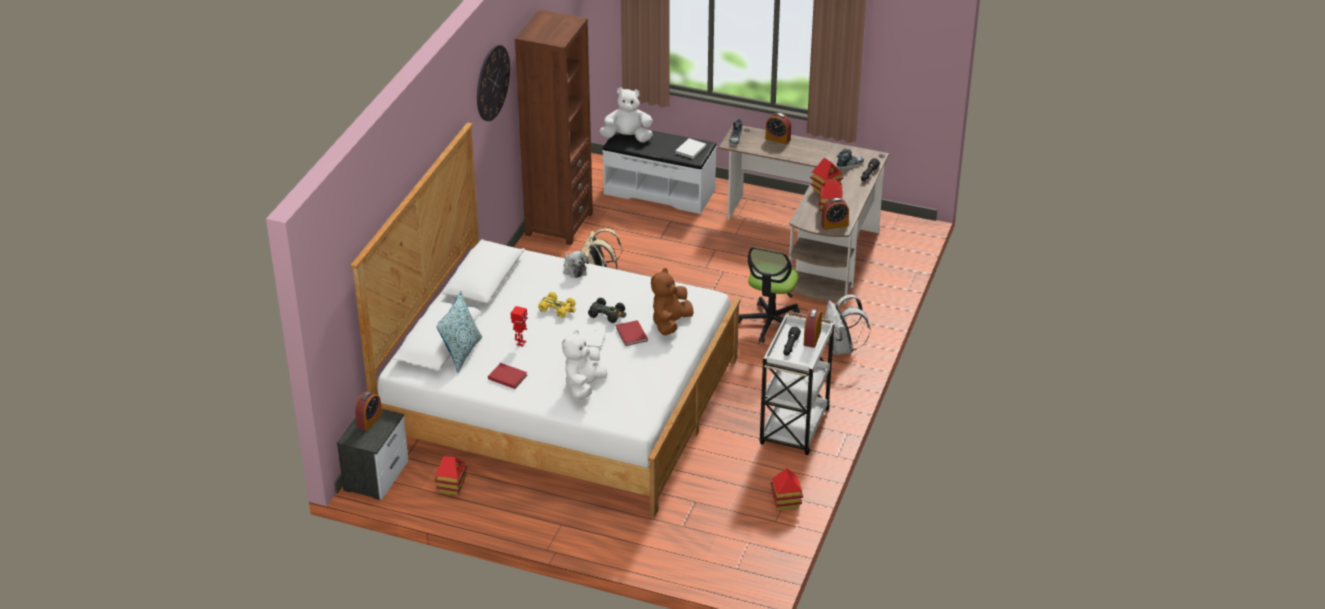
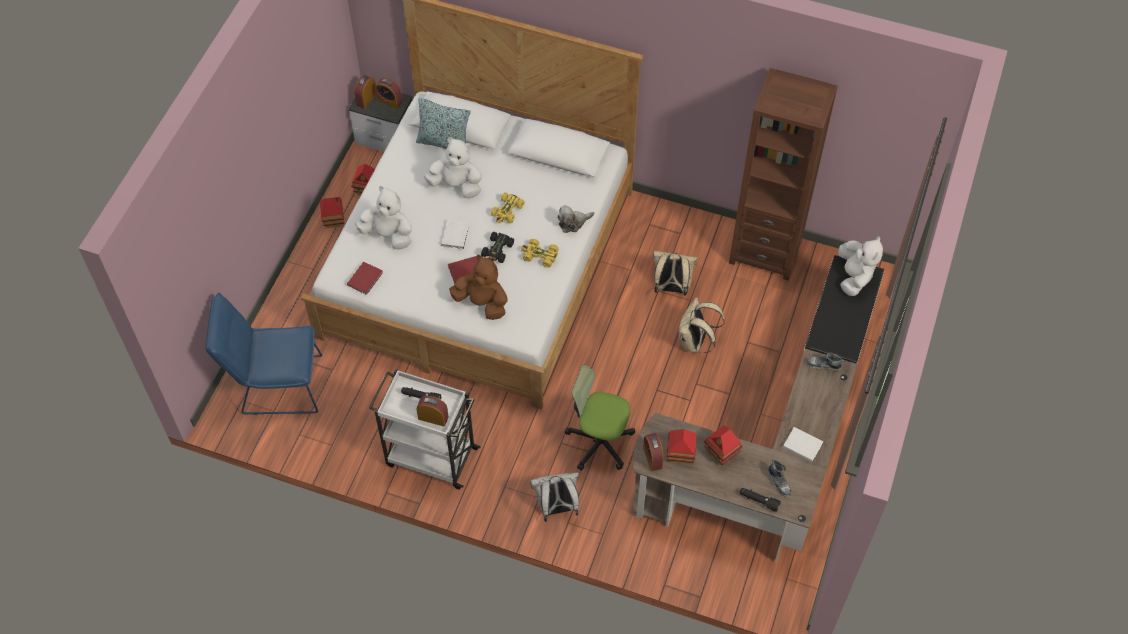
camera: 90 degrees right, 20 degrees up
wall clock [477,45,510,121] -> none
red book [488,363,528,389] -> red book moved to [347,262,383,295]
toy robot [511,306,527,347] -> white plush toy [424,137,482,198]
white book [676,138,706,159] -> white book moved to [783,427,823,462]
alarm clock [765,113,791,144] -> alarm clock moved to [354,75,376,109]
toy house [771,468,803,511] -> toy house moved to [320,197,344,228]
none -> blue chair [205,293,322,415]
none -> yellow toy car [521,239,559,268]
none -> beige backpack [679,297,724,353]

